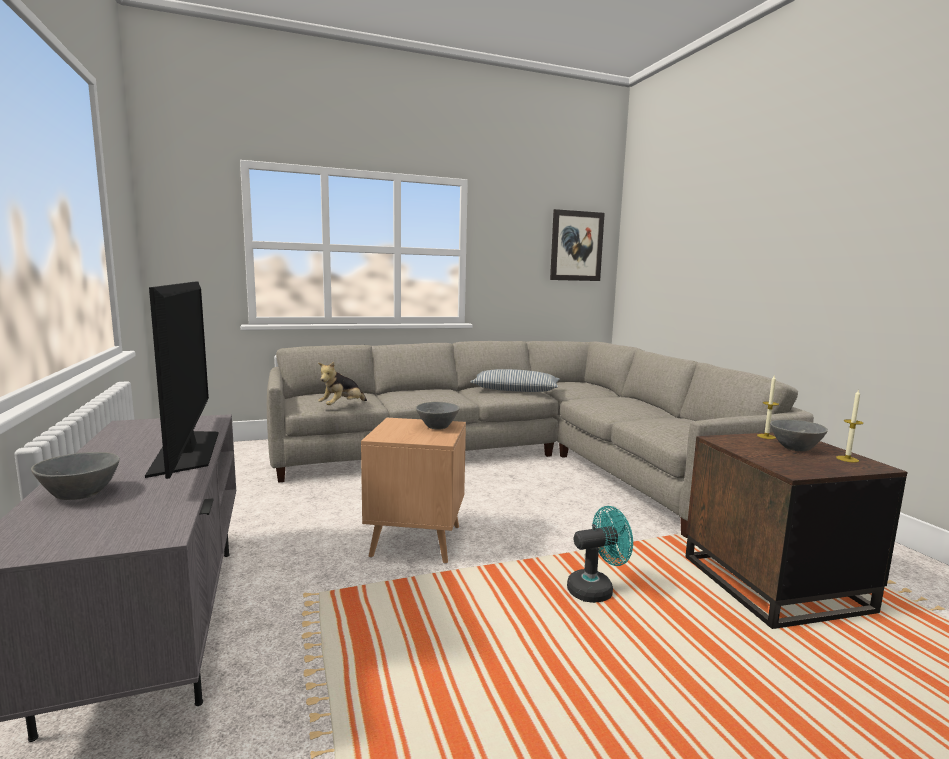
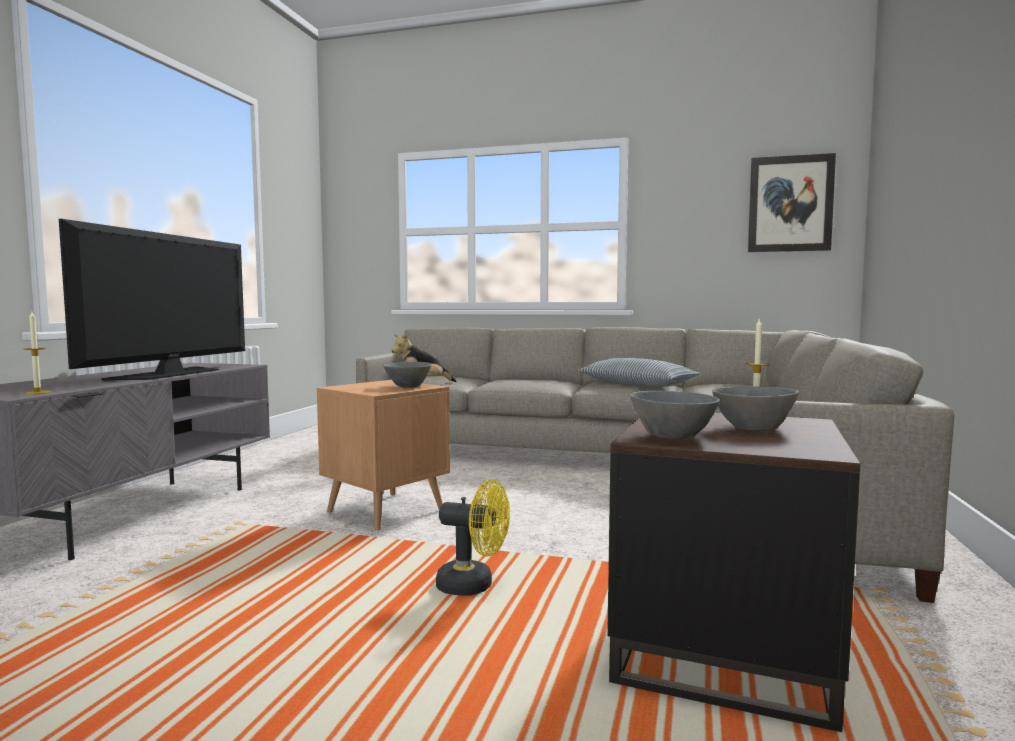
camera: 35 degrees right, 5 degrees down
grey bowl [31,452,120,500] -> grey bowl moved to [630,391,720,439]
turquoise fan [567,506,633,603] -> yellow fan [436,480,510,595]
candle [836,389,863,463] -> candle moved to [23,312,51,394]

